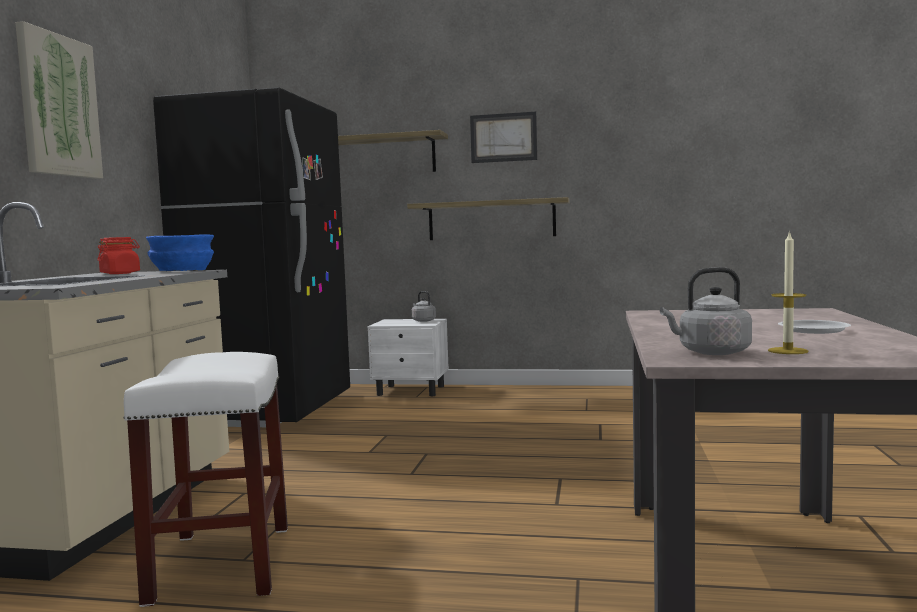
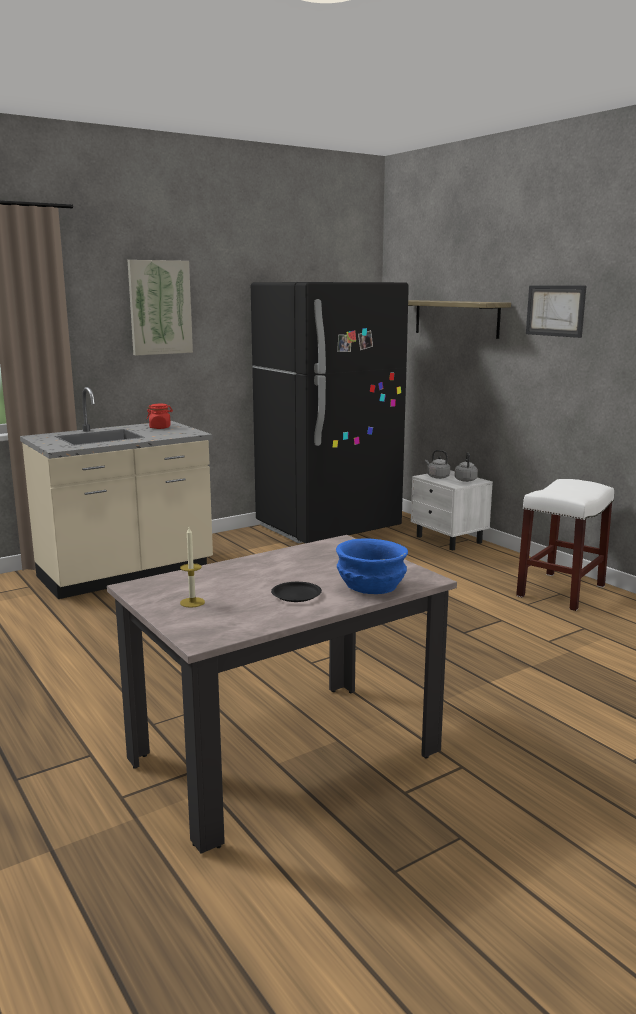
camera: 45 degrees right, 10 degrees up
white stool [123,352,288,607] -> white stool moved to [516,479,614,611]
blue bowl [146,234,214,271] -> blue bowl moved to [336,538,408,594]
shelf [407,197,570,240] -> none
grey kettle [660,267,752,355] -> grey kettle moved to [425,450,450,479]
white plate [778,320,851,334] -> black plate [271,582,322,602]

